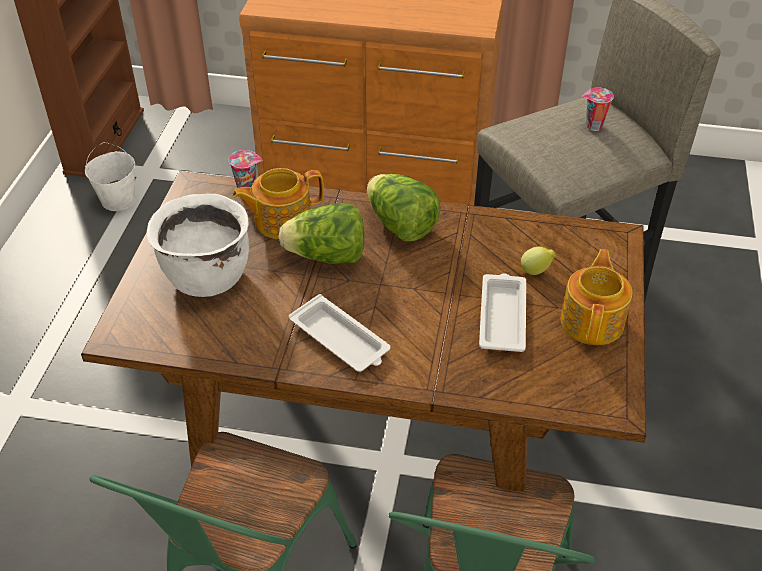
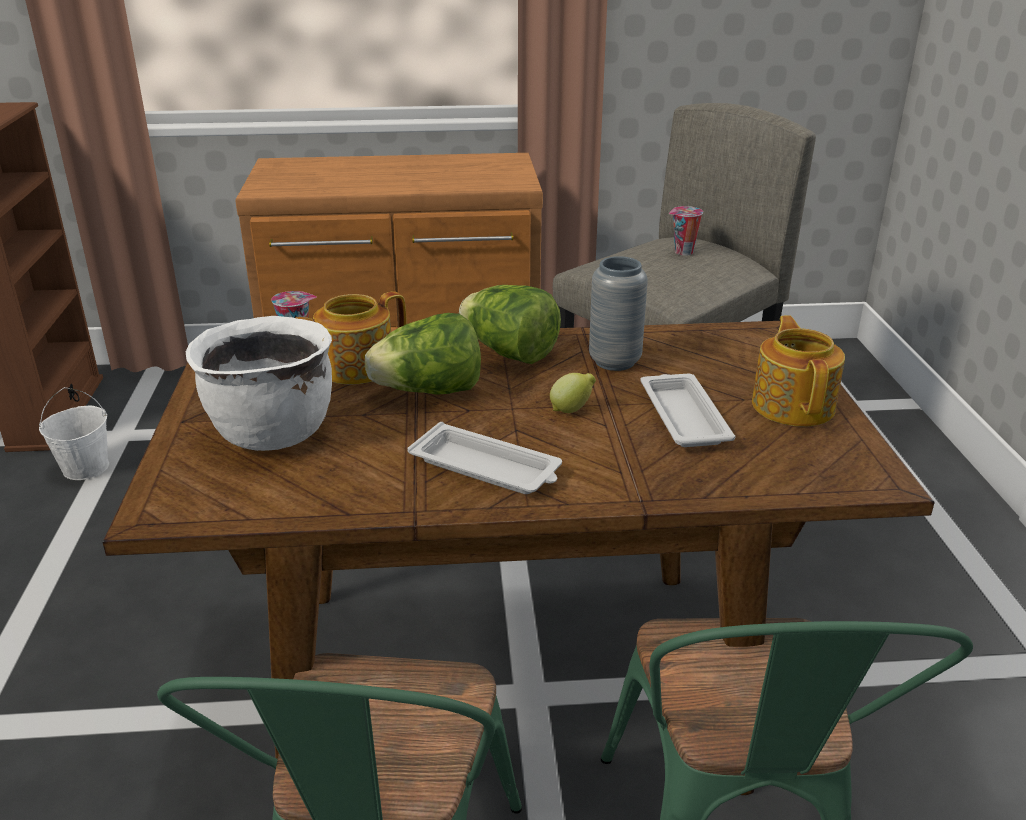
camera: 15 degrees left, 15 degrees down
lemon [521,247,556,275] -> lemon moved to [550,373,596,413]
none -> grey vase [589,256,648,371]

